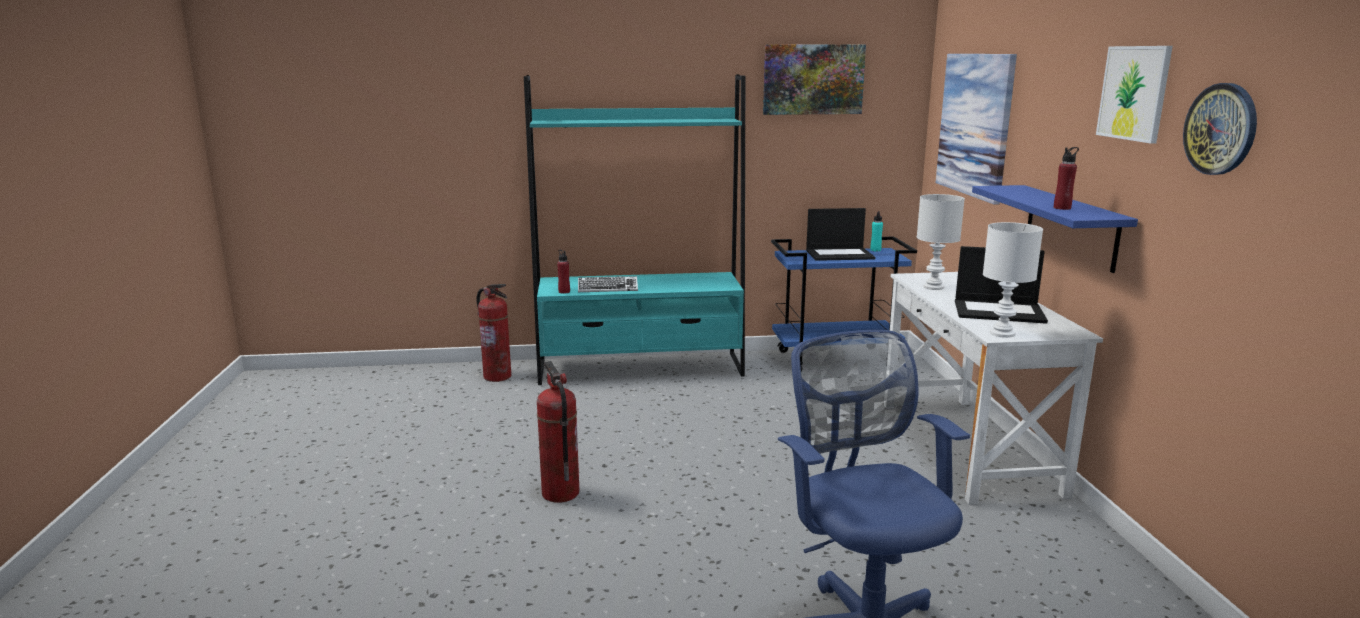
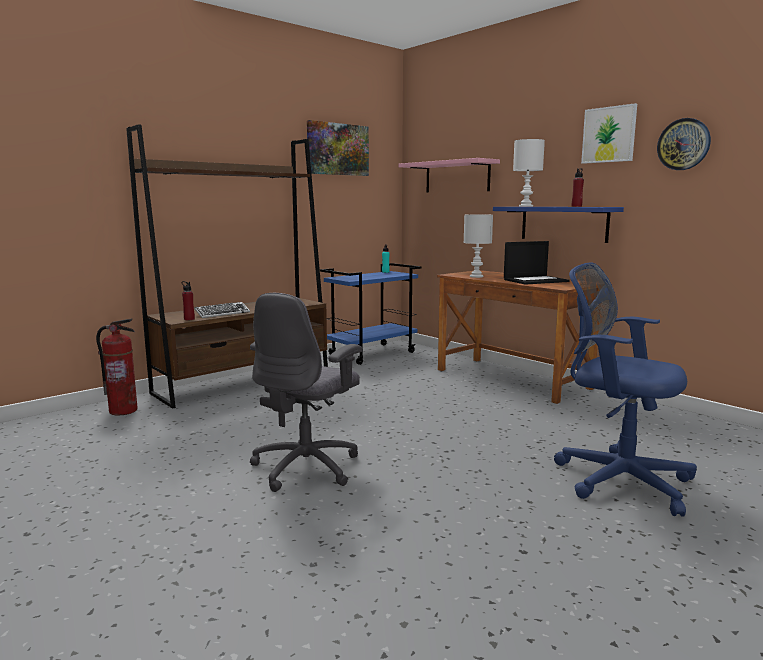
camera: 35 degrees left, 5 degrees down
turquoise bookcase [524,74,745,385] -> brown bookcase [126,124,328,409]
fire extinguisher [537,361,580,503] -> grey office chair [250,293,362,492]
laptop [806,208,875,261] -> none
white desk [884,272,1103,505] -> brown desk [437,270,600,404]
picture [936,54,1017,205] -> pink shelf [399,158,500,193]
white table lamp [983,222,1043,338] -> white table lamp moved to [513,139,545,207]

